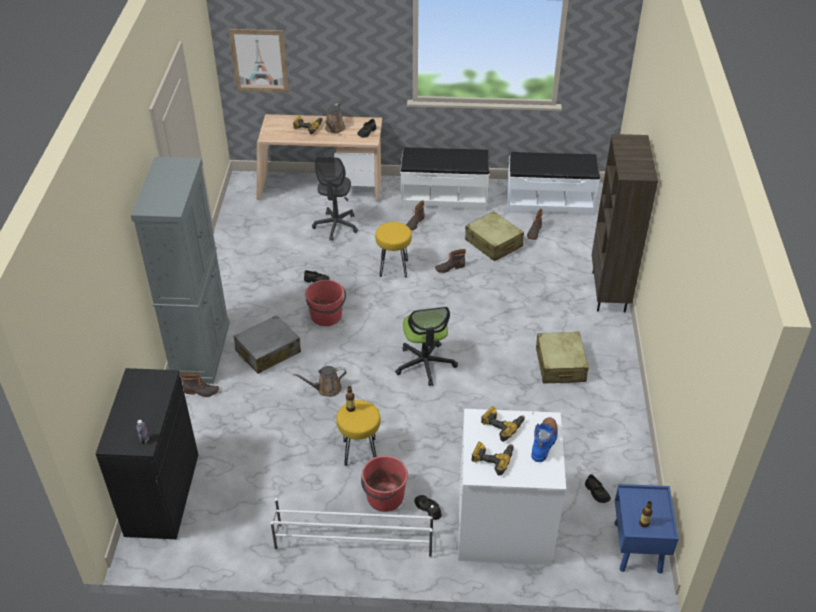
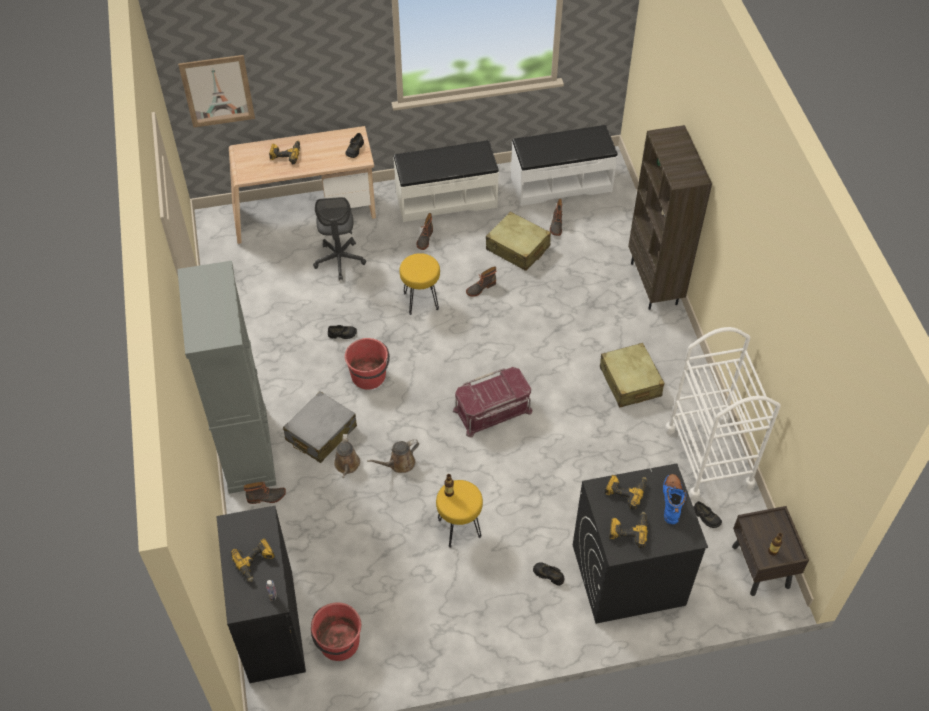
camera: 15 degrees left, 10 degrees up
white shoe rack [271,498,434,558] -> none
brown watering can [325,103,345,133] -> brown watering can moved to [334,434,360,478]
red bucket [361,455,408,512] -> red bucket moved to [311,603,361,661]
office chair [395,307,458,386] -> red storage box [453,367,533,438]
white washing machine [458,409,566,565] -> black washing machine [573,463,708,624]
blue nightstand [614,484,679,574] -> brown nightstand [732,506,809,596]
none -> power drill [231,538,275,582]
none -> white cart [665,327,781,500]

